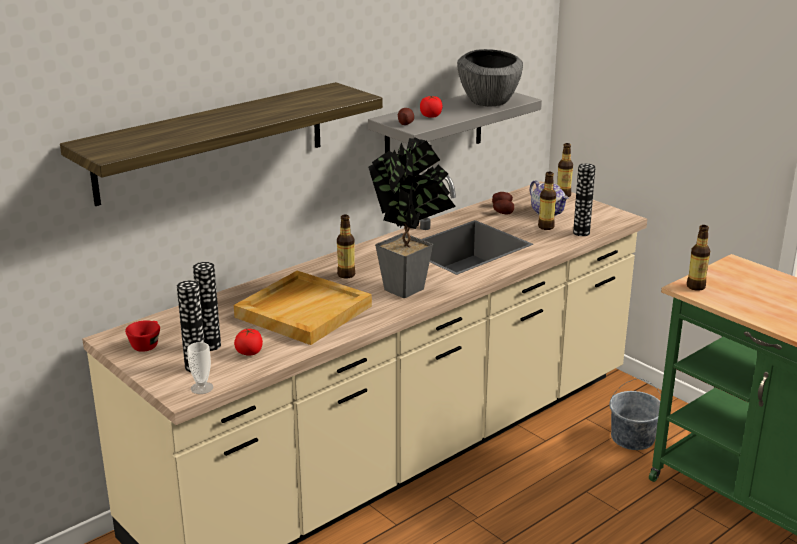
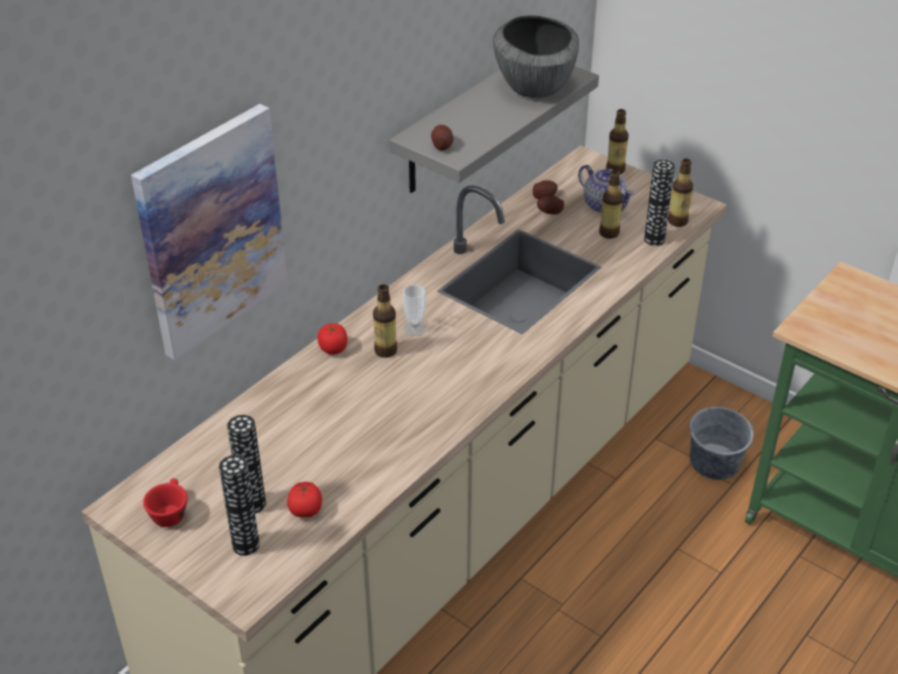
camera: 10 degrees left, 15 degrees up
shelf [60,82,383,206] -> picture [131,104,288,360]
cup [187,342,214,394] -> cup moved to [403,285,427,336]
beige tray [234,271,372,345] -> none
potted plant [368,138,456,298] -> none
tomato [420,96,442,118] -> tomato moved to [317,324,348,355]
bottle [687,225,710,291] -> bottle moved to [668,159,693,227]

